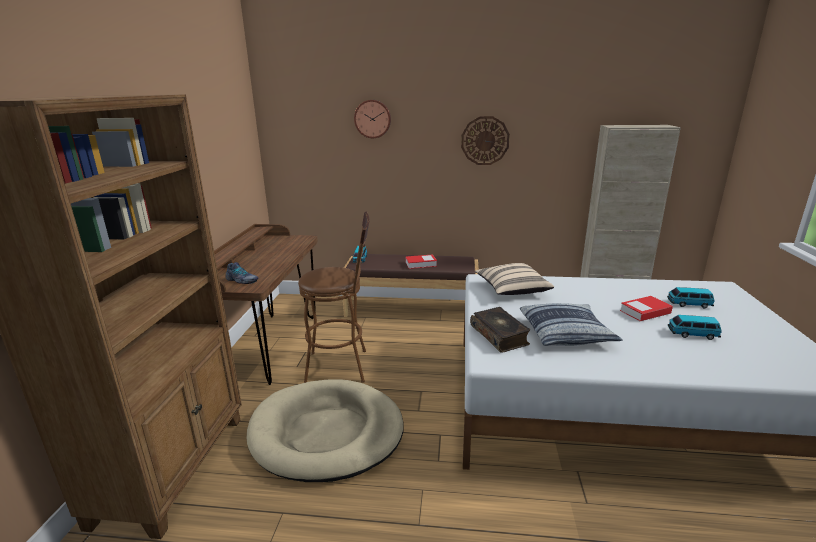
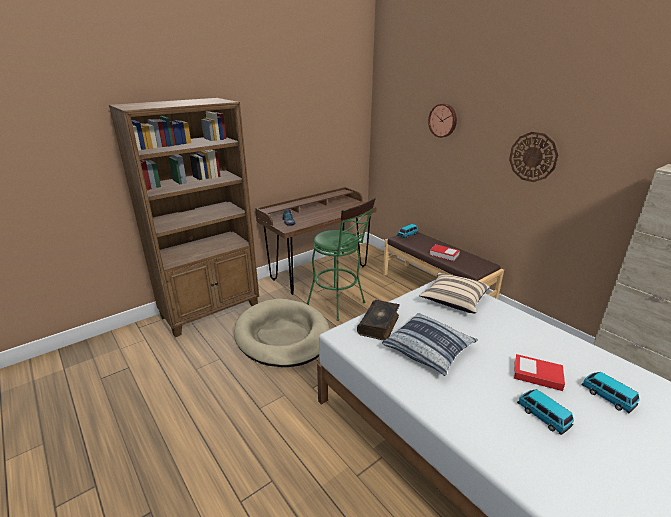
camera: 45 degrees right, 5 degrees up
brown stool [298,212,370,383] -> green stool [307,198,376,321]

